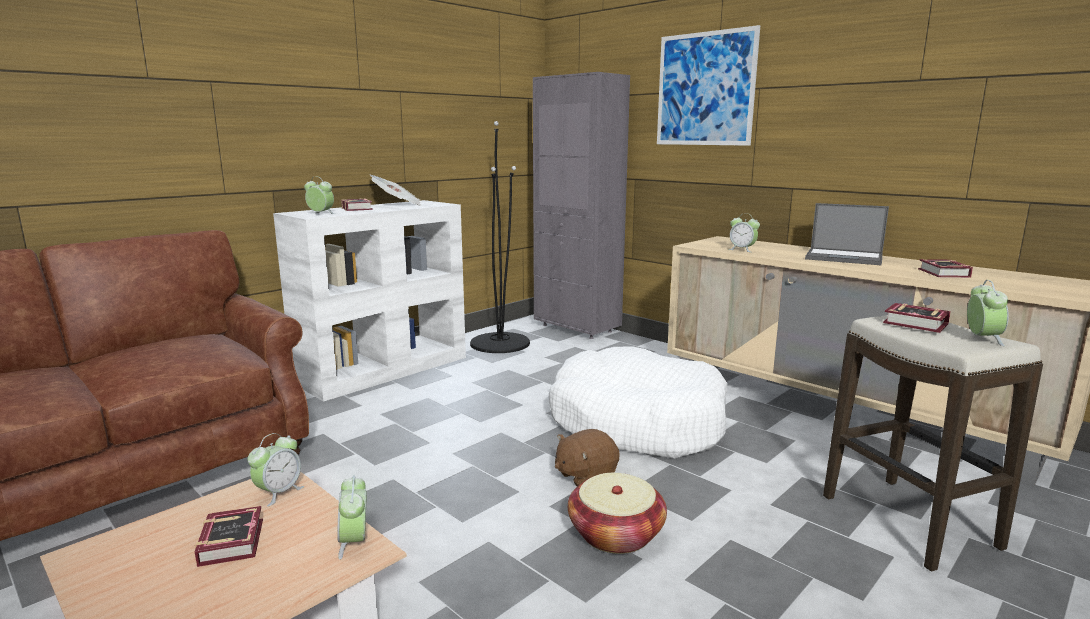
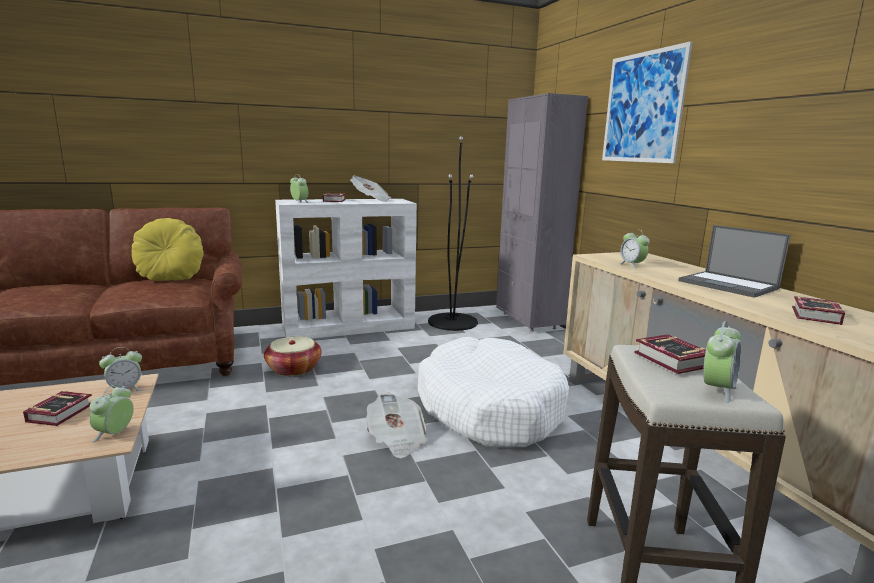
camera: 25 degrees right, 0 degrees up
brown plush toy [555,429,620,486] -> newspaper [367,393,428,458]
basket [568,473,667,554] -> basket moved to [264,336,322,376]
none -> yellow pillow [132,218,204,281]

